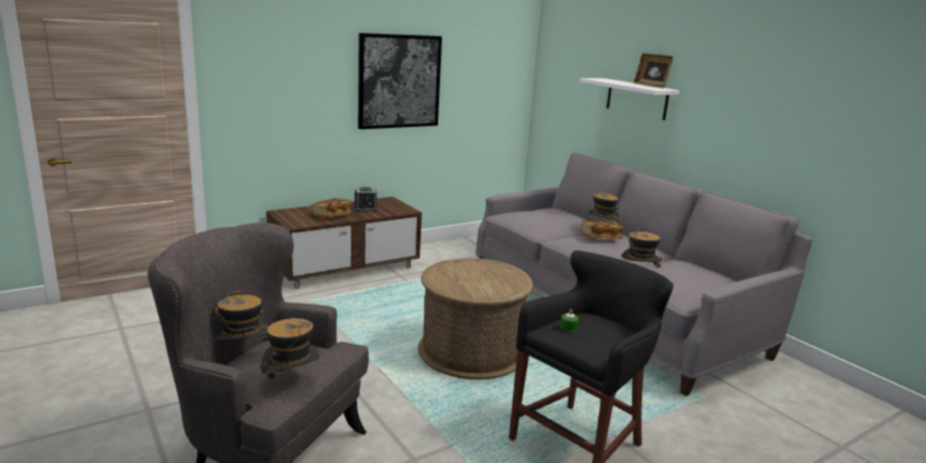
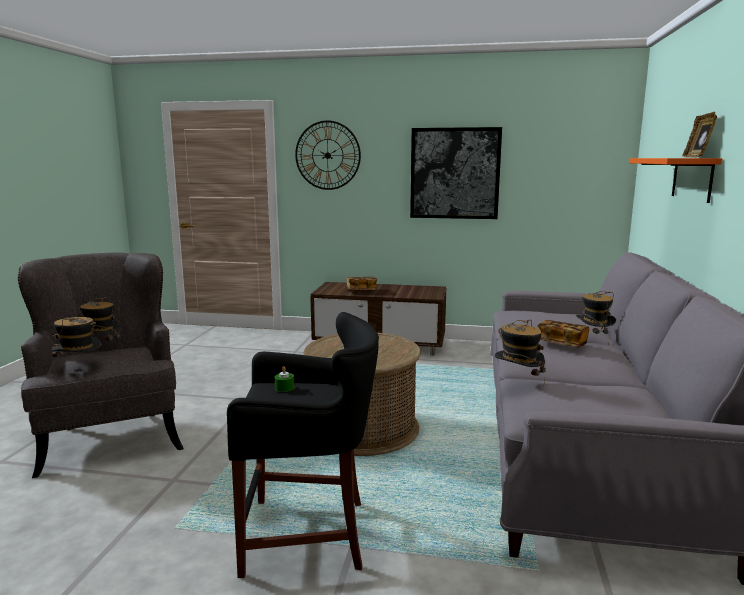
camera: 45 degrees right, 5 degrees down
alarm clock [354,187,378,212] -> none
white shelf [580,78,680,120] -> orange shelf [629,158,722,203]
none -> wall clock [295,120,361,190]

